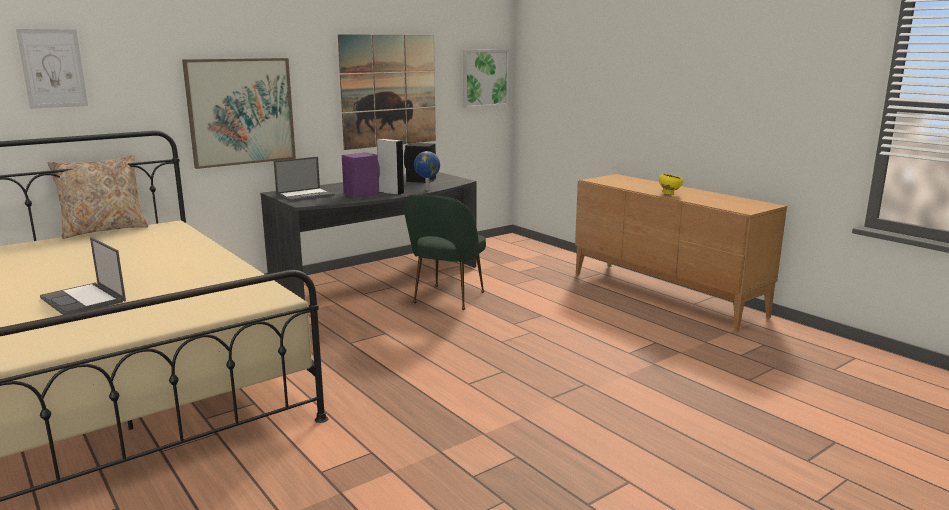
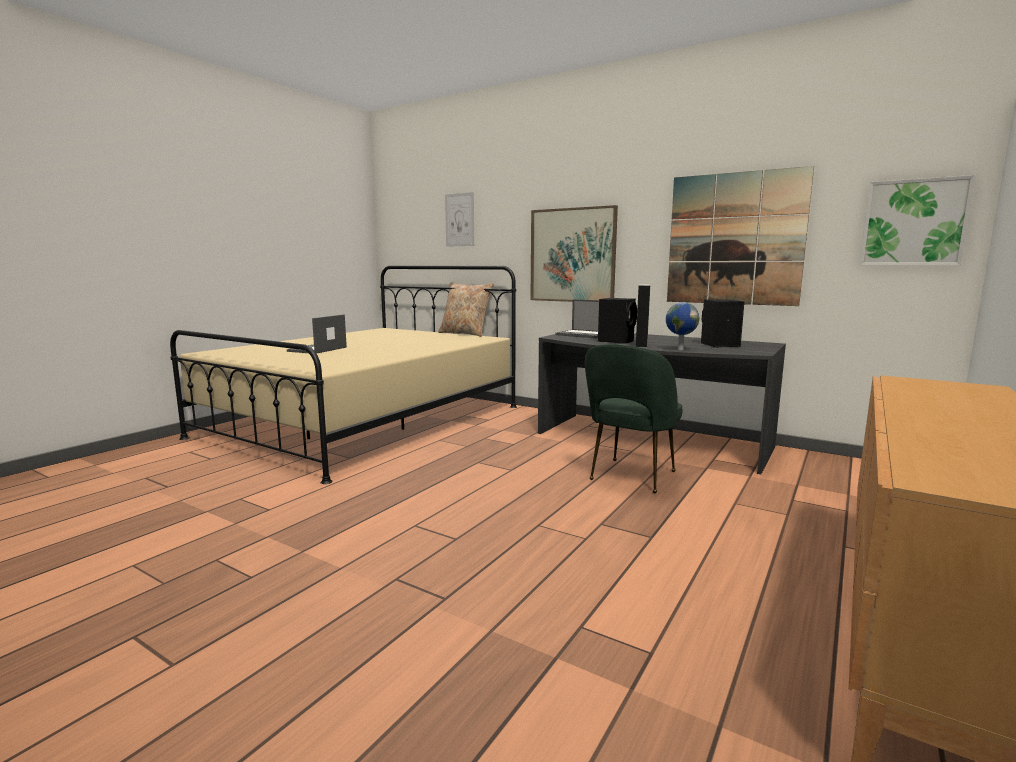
camera: 70 degrees right, 5 degrees down
purple speaker [342,152,380,198] -> black speaker [598,298,637,344]
green chair [404,194,486,310] -> green chair turned 60 degrees counterclockwise [585,344,682,494]
yellow bowl [659,173,683,195] -> none

